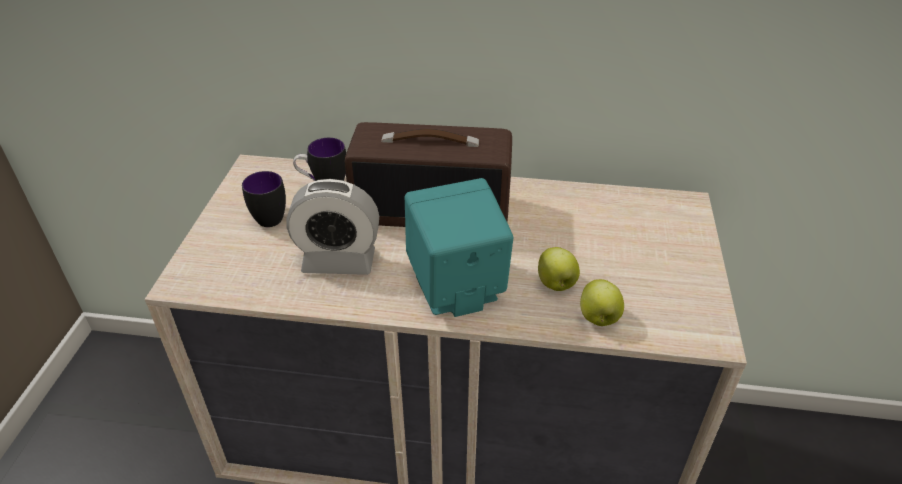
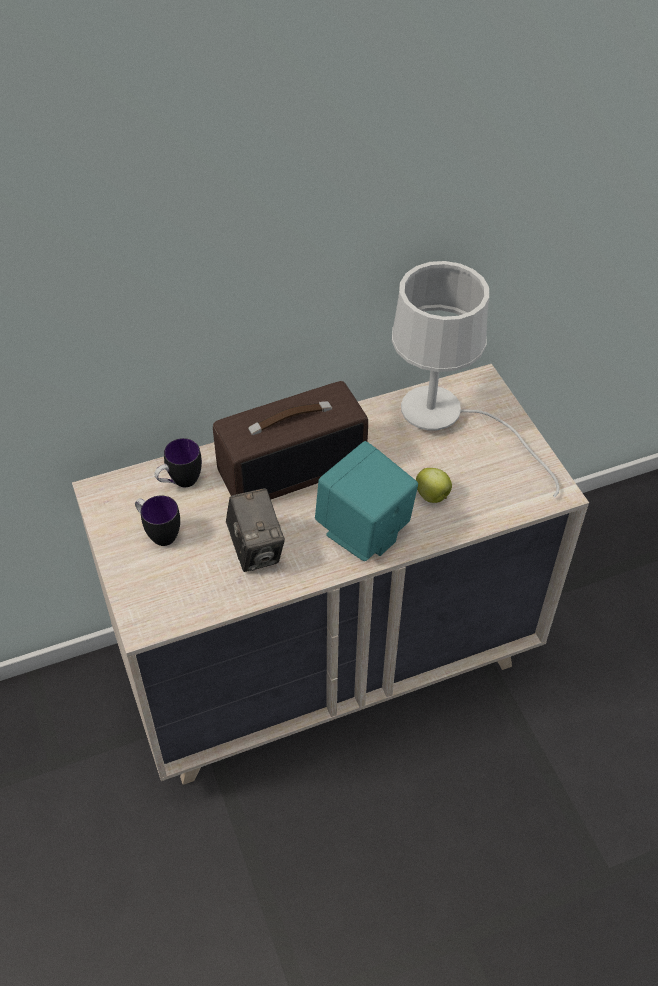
camera: 30 degrees left, 10 degrees up
alarm clock [286,179,379,275] -> camera [226,488,285,572]
apple [580,279,624,326] -> none
none -> white table lamp [392,261,560,497]

